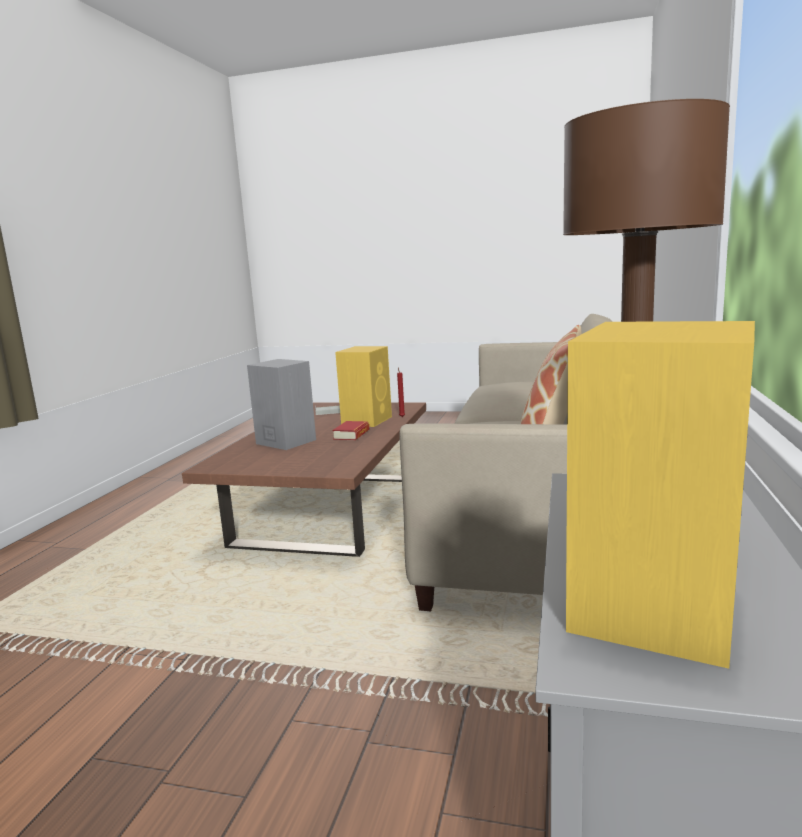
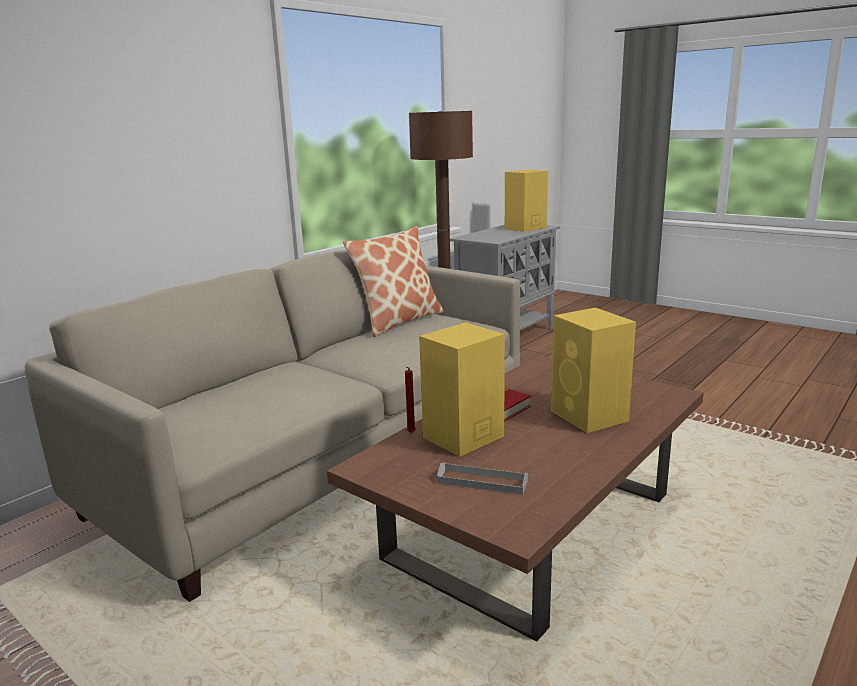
camera: 155 degrees left, 5 degrees up
grey speaker [247,359,316,450] -> yellow speaker [551,308,636,433]

